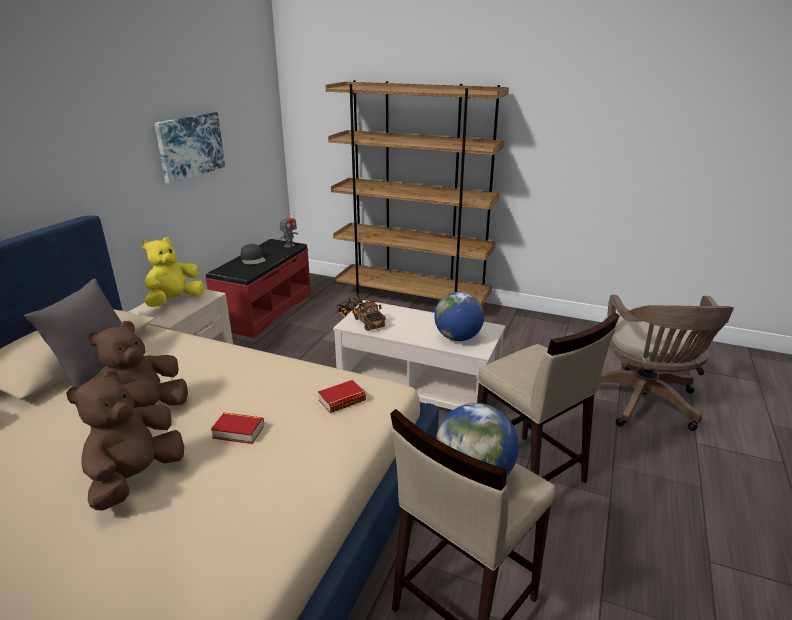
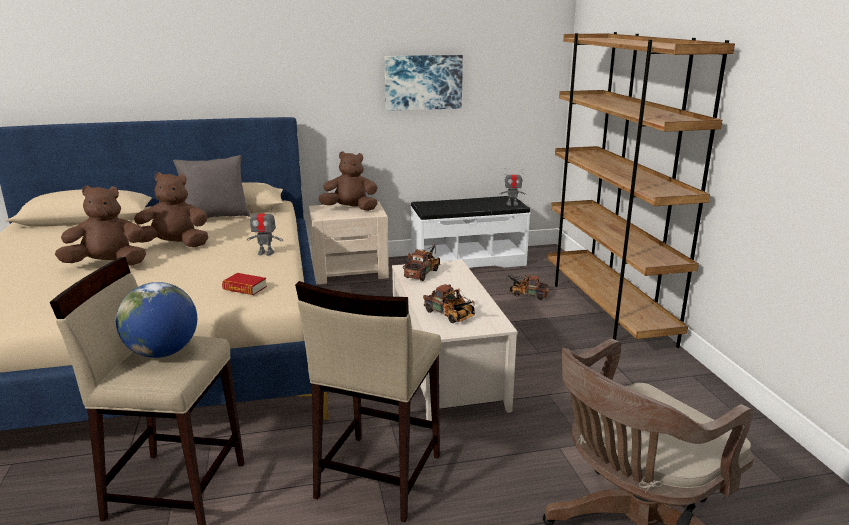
camera: 55 degrees right, 5 degrees down
yellow plush toy [142,237,204,307] -> brown plush toy [318,151,378,211]
red bench [205,239,311,338] -> white bench [411,196,530,268]
book [211,412,264,444] -> none
black cap [241,244,266,264] -> none
globe [434,292,484,341] -> toy truck [423,284,475,323]
none -> toy robot [247,205,283,256]

